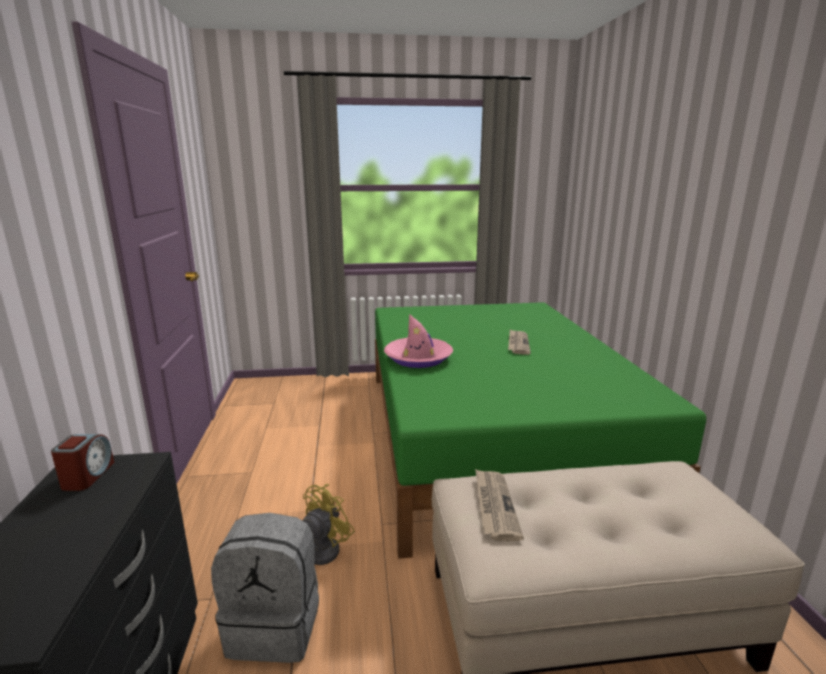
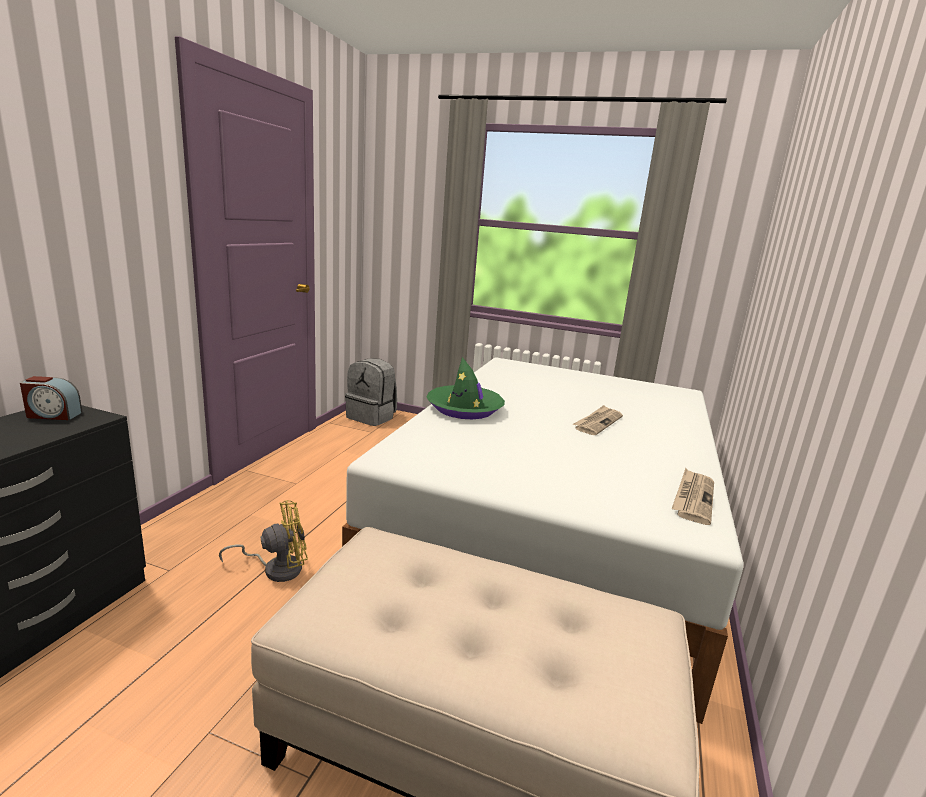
camera: 25 degrees right, 0 degrees up
alarm clock [51,434,114,491] -> alarm clock turned 60 degrees clockwise [20,376,82,420]
grey backpack [211,513,319,663] -> grey backpack moved to [345,358,397,426]
green bed [375,302,706,559] -> white bed [342,357,743,724]
pink hat [384,314,453,368] -> green hat [426,357,505,419]
newspaper [475,469,524,541] -> newspaper moved to [672,468,714,525]

